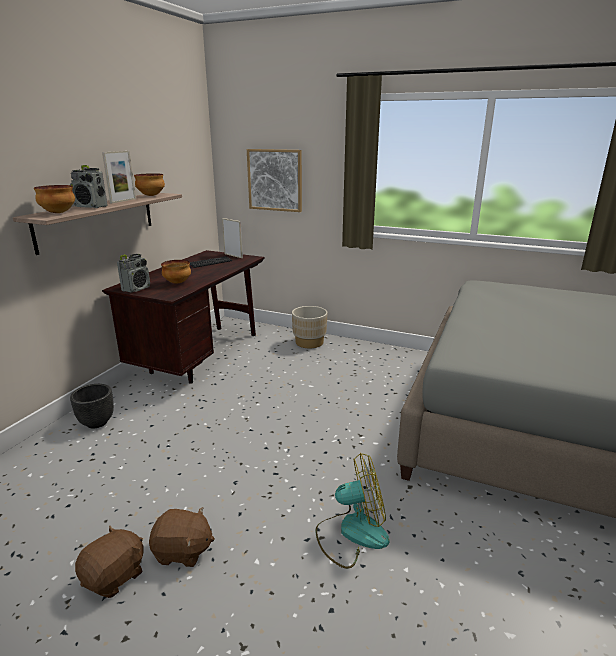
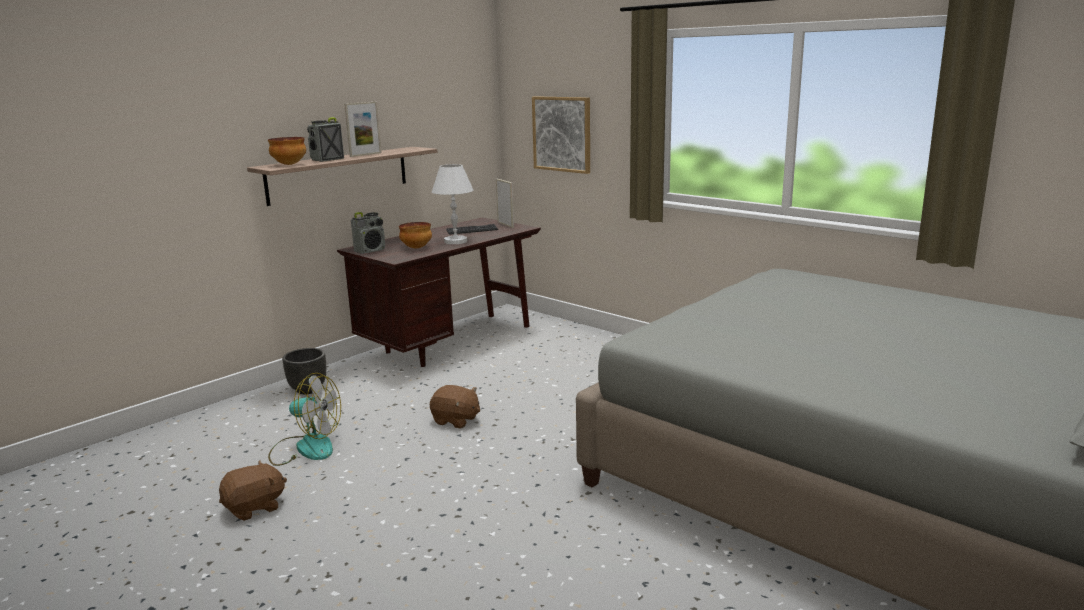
camera: 20 degrees right, 5 degrees down
radio [70,165,108,208] -> radio turned 90 degrees clockwise [307,117,344,162]
bowl [134,173,165,196] -> none
brown plush toy [149,507,215,567] -> brown plush toy moved to [430,385,480,429]
beige planter [292,306,327,348] -> none
fan [315,453,390,569] -> fan moved to [268,373,341,466]
none -> white table lamp [432,164,473,244]

